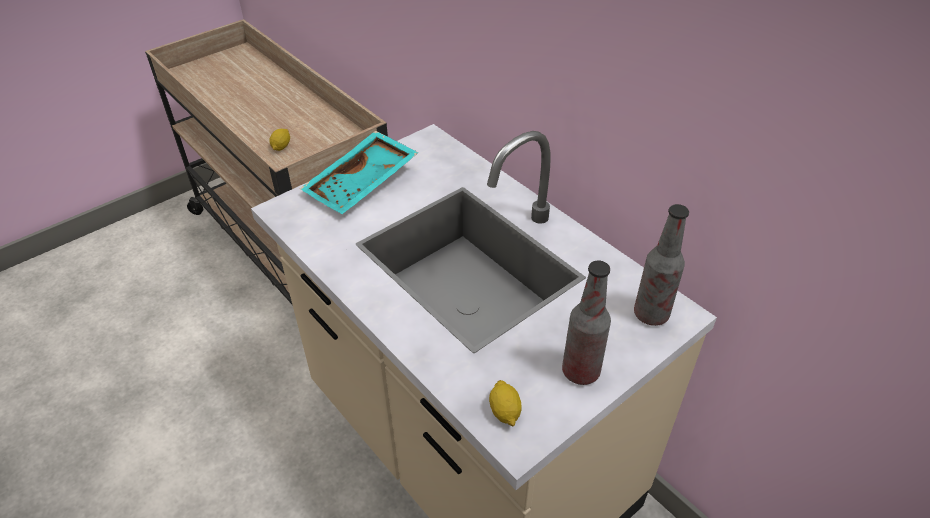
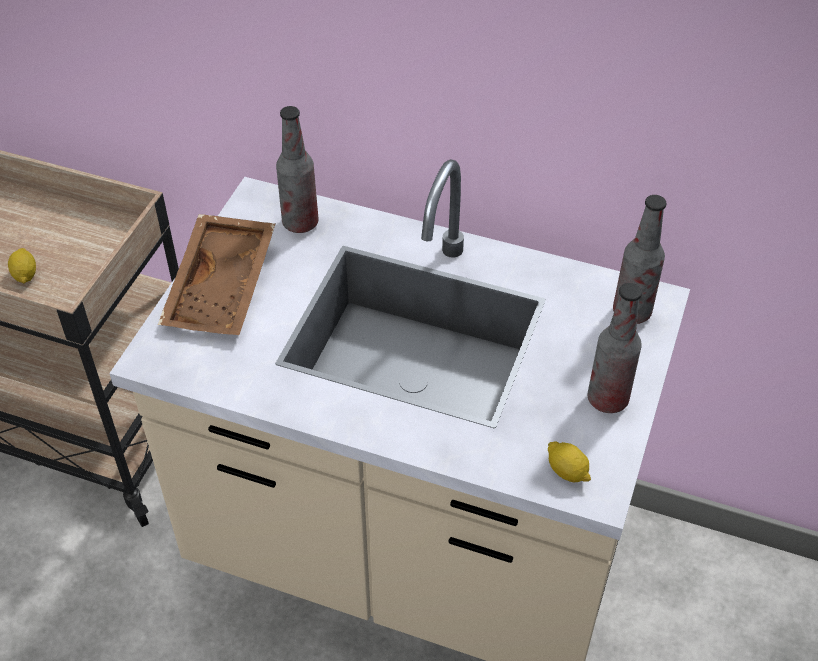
camera: 30 degrees left, 5 degrees up
turquoise tray [300,131,419,214] -> brown tray [158,214,275,335]
none -> bottle [276,106,319,233]

